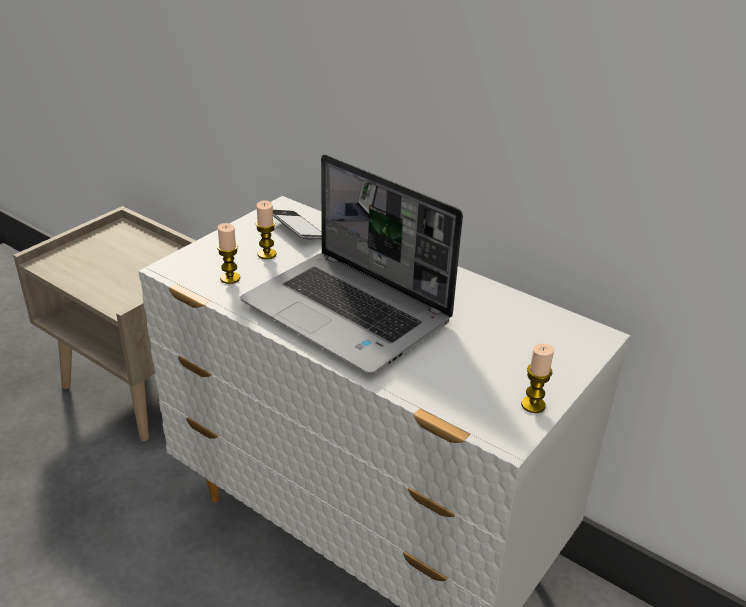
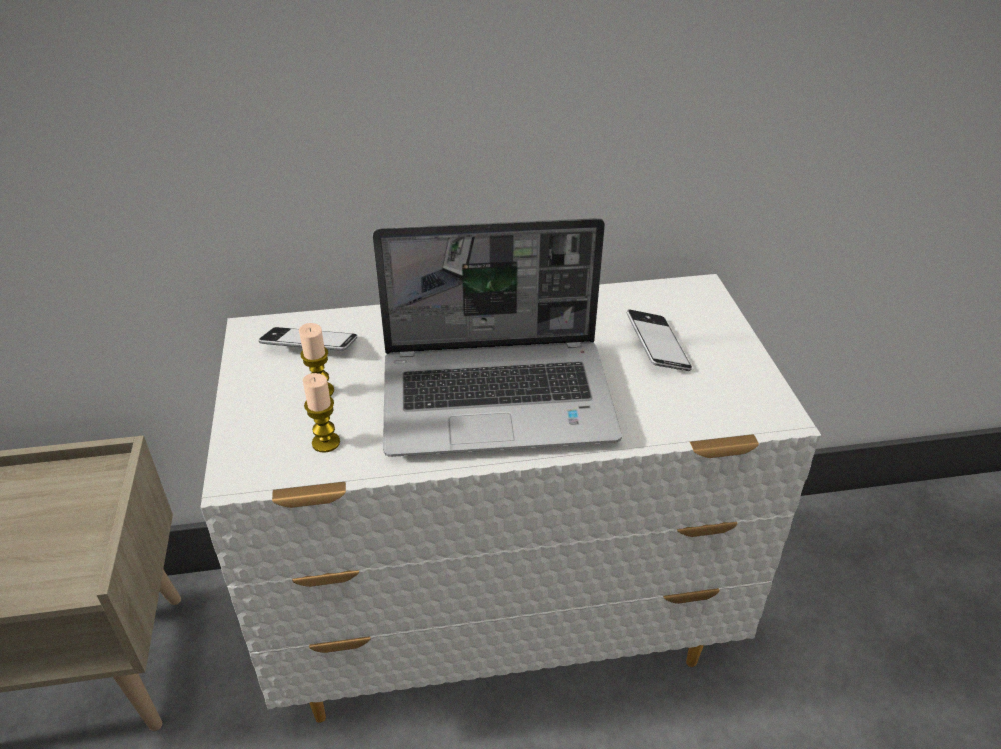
camera: 45 degrees left, 5 degrees up
candle [521,343,554,413] -> none
none -> phone [627,310,692,371]

